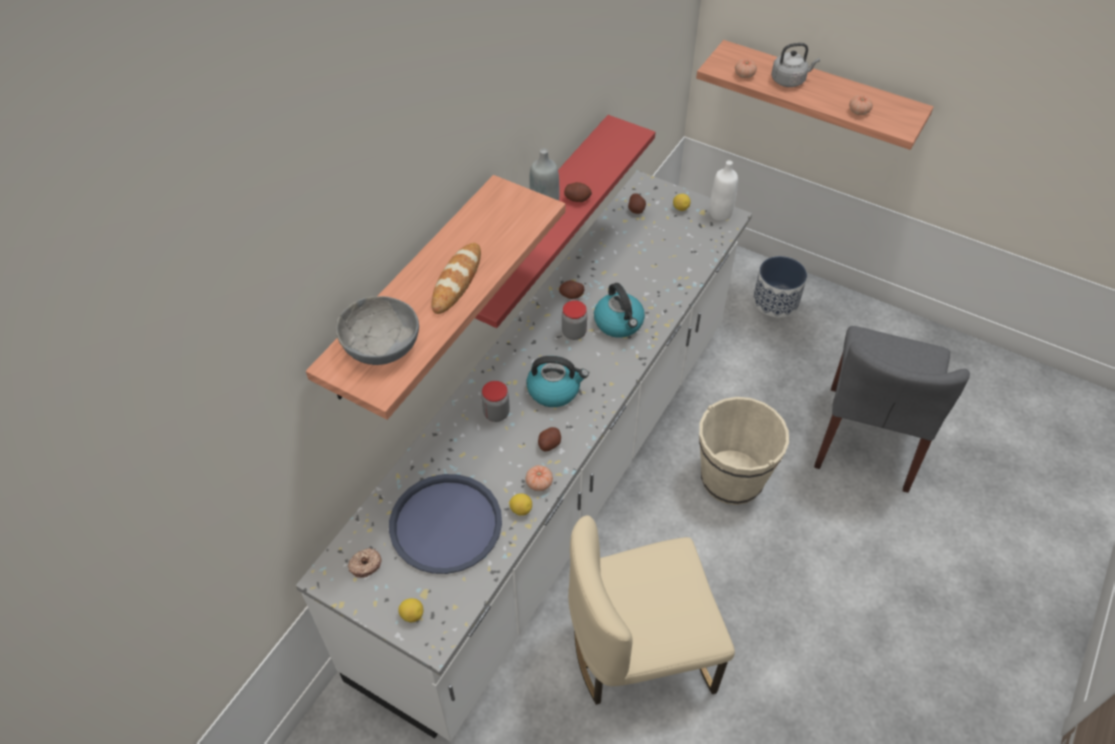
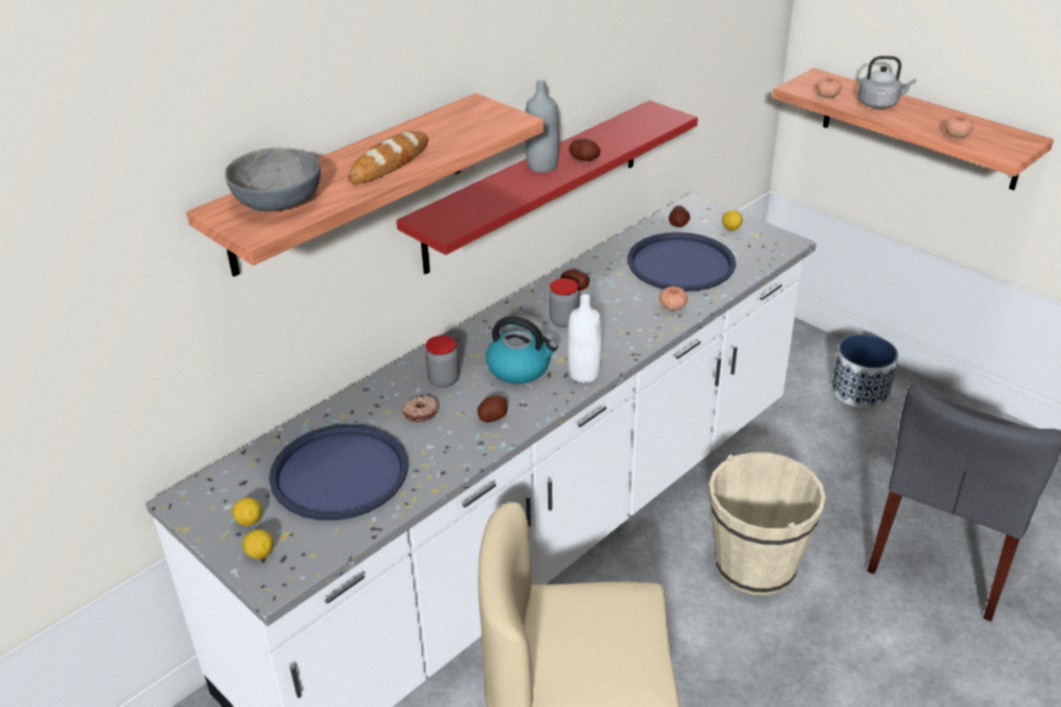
camera: 15 degrees right, 15 degrees down
donut [348,548,382,578] -> donut moved to [402,396,439,422]
lemon [509,494,532,516] -> lemon moved to [232,497,262,526]
tomato [526,465,553,491] -> tomato moved to [659,286,688,311]
kettle [594,283,645,338] -> none
white bottle [710,160,738,221] -> white bottle moved to [567,294,602,383]
none -> blue tray [628,232,736,292]

